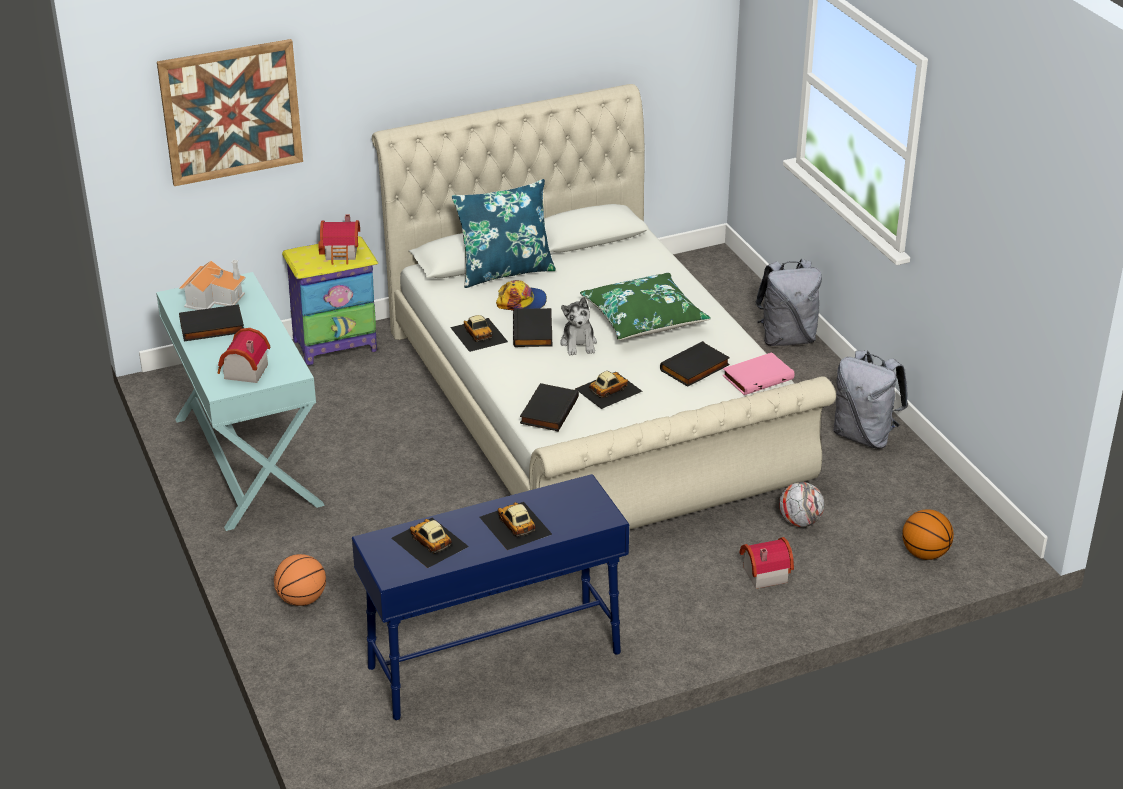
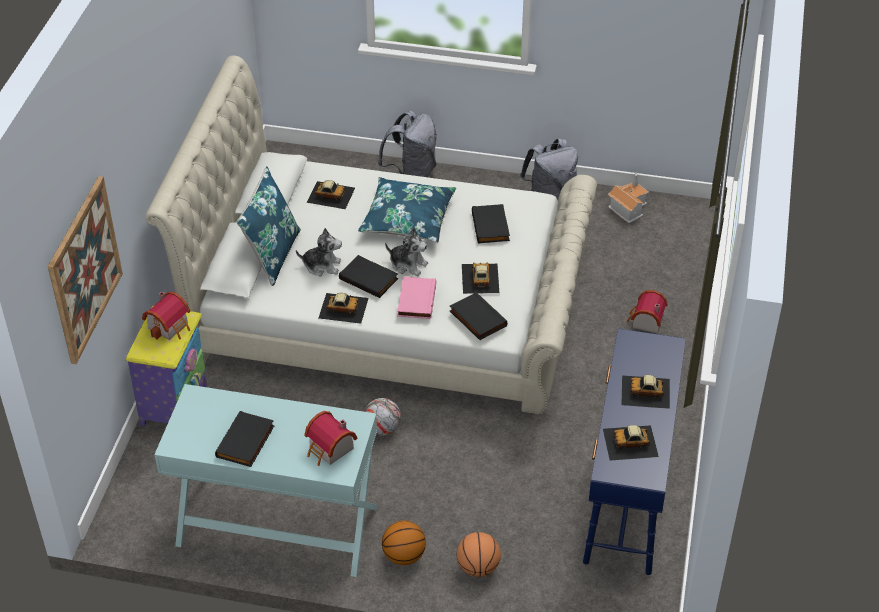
camera: 55 degrees left, 10 degrees up
toy house [179,260,246,310] -> toy house moved to [608,173,649,223]
cap [496,280,547,311] -> plush toy [296,228,342,276]
green pillow [580,273,711,340] -> blue pillow [358,177,456,243]
pink book [722,353,794,395] -> pink book moved to [397,277,436,319]
football [779,482,824,527] -> football moved to [364,398,401,436]
basketball [902,509,954,560] -> basketball moved to [382,521,426,565]
none -> toy car [307,180,355,209]

